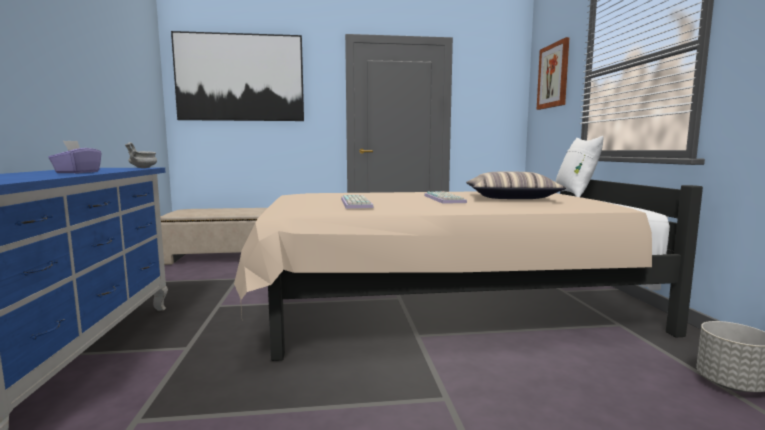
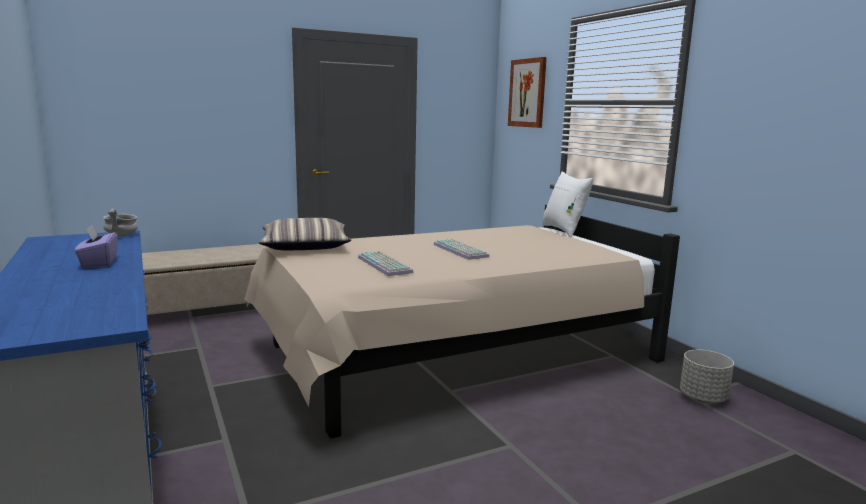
camera: 20 degrees left, 5 degrees up
picture [171,31,304,121] -> none
pillow [466,172,566,199] -> pillow moved to [259,218,351,250]

